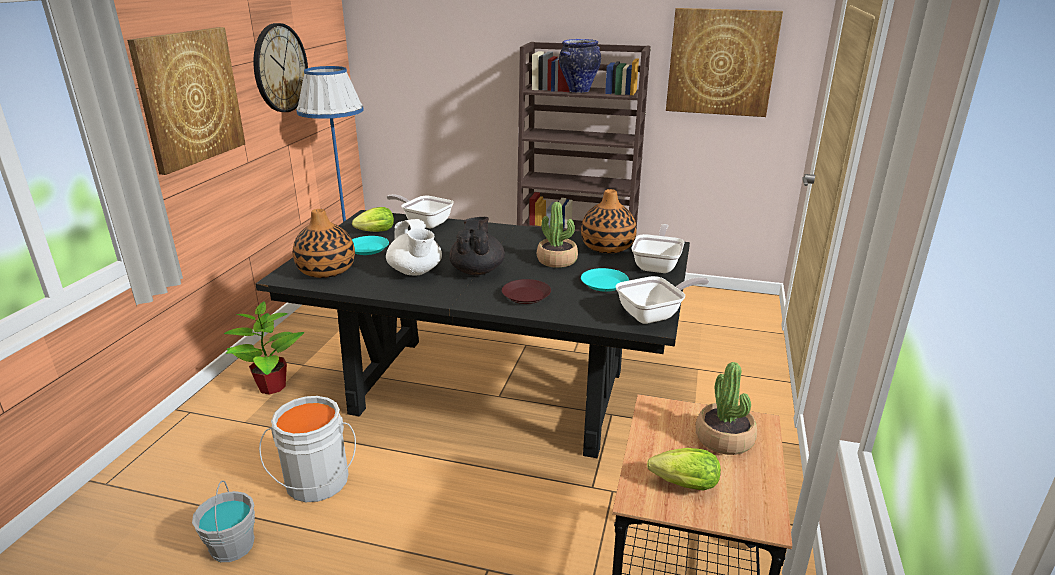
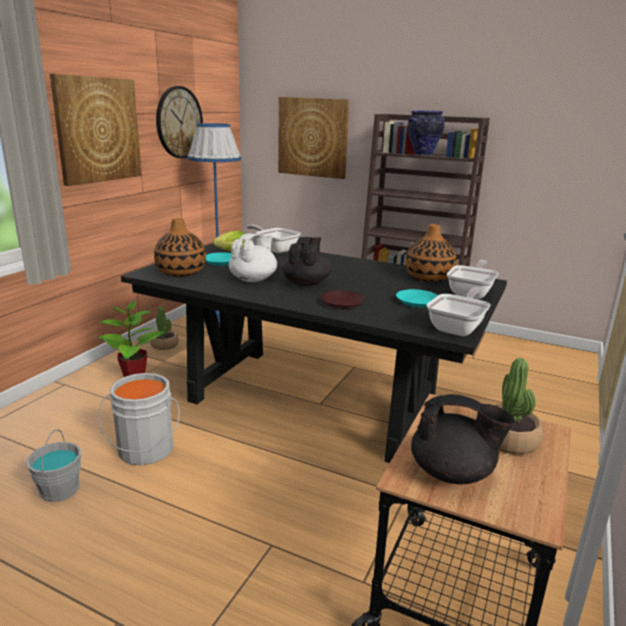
camera: 10 degrees right, 5 degrees down
white teapot [386,219,442,275] -> white teapot turned 135 degrees counterclockwise [229,234,277,282]
potted plant [537,202,578,268] -> potted plant moved to [150,306,179,350]
frying pan [616,276,709,324] -> frying pan turned 45 degrees counterclockwise [427,287,490,336]
lettuce [647,448,721,491] -> black teapot [411,394,515,484]
picture [666,8,783,117] -> picture moved to [278,97,350,179]

